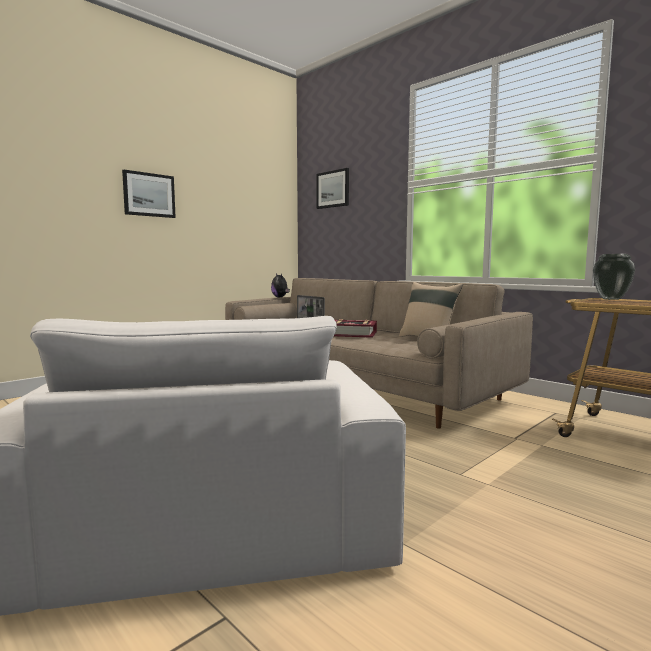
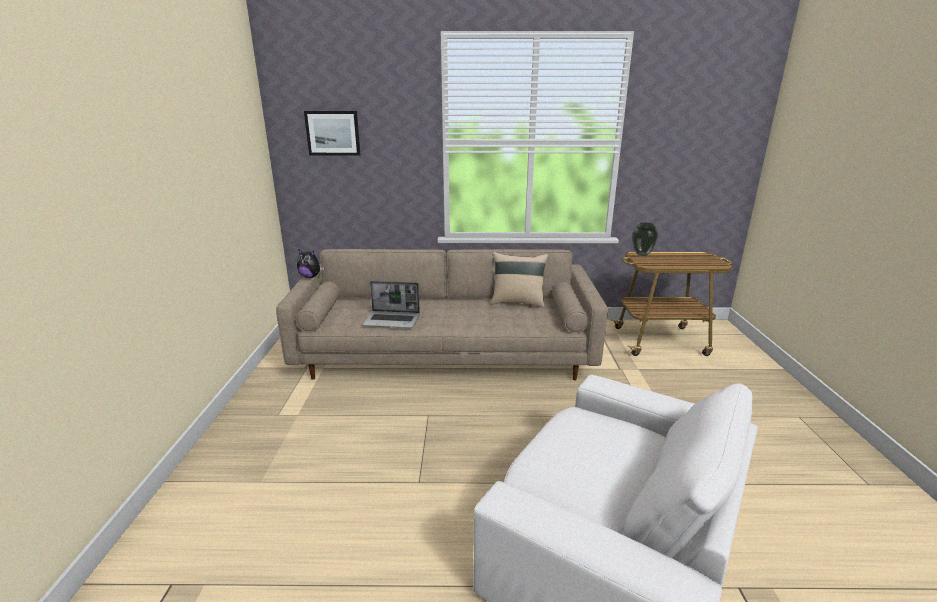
camera: 45 degrees left, 15 degrees up
picture [122,170,176,218] -> none
book [334,319,377,338] -> none

